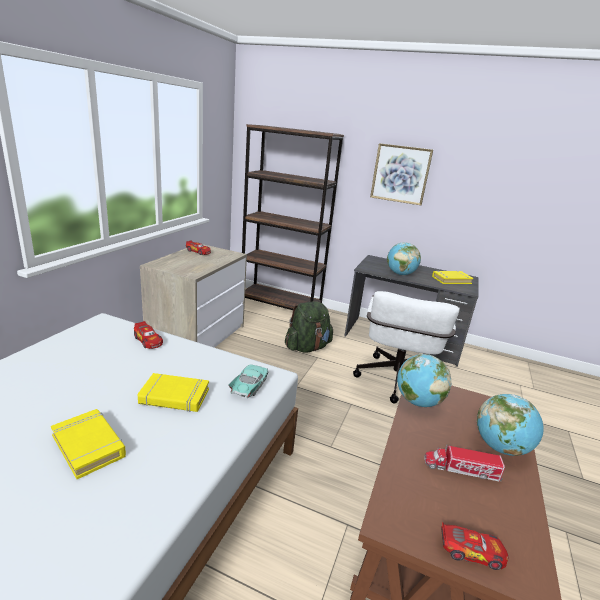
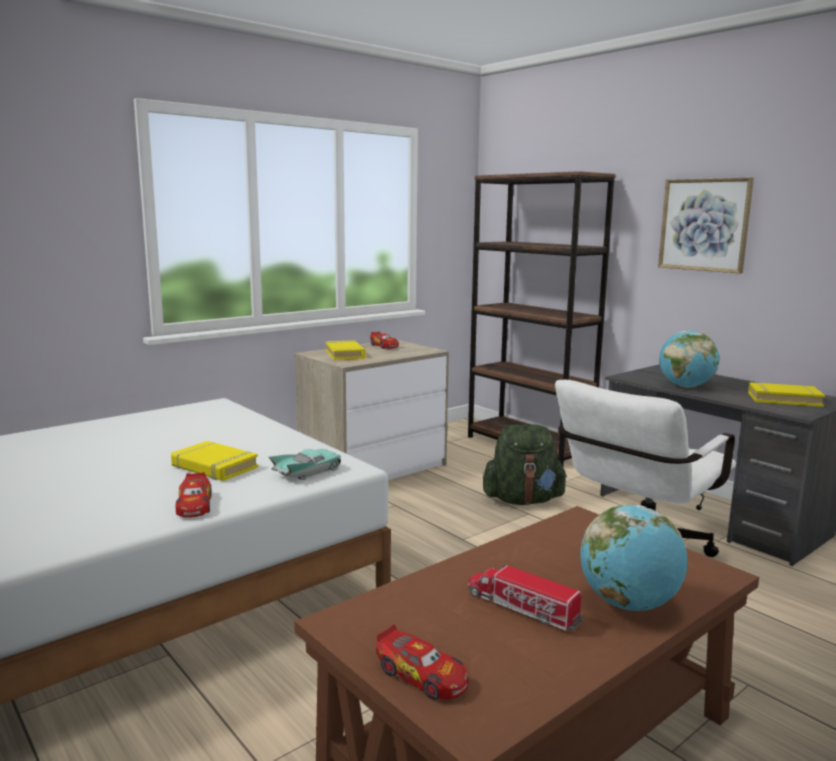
camera: 30 degrees right, 10 degrees down
yellow book [51,409,126,479] -> yellow book moved to [325,340,366,360]
toy car [134,321,163,349] -> toy car moved to [176,472,212,517]
globe [397,354,451,407] -> none

